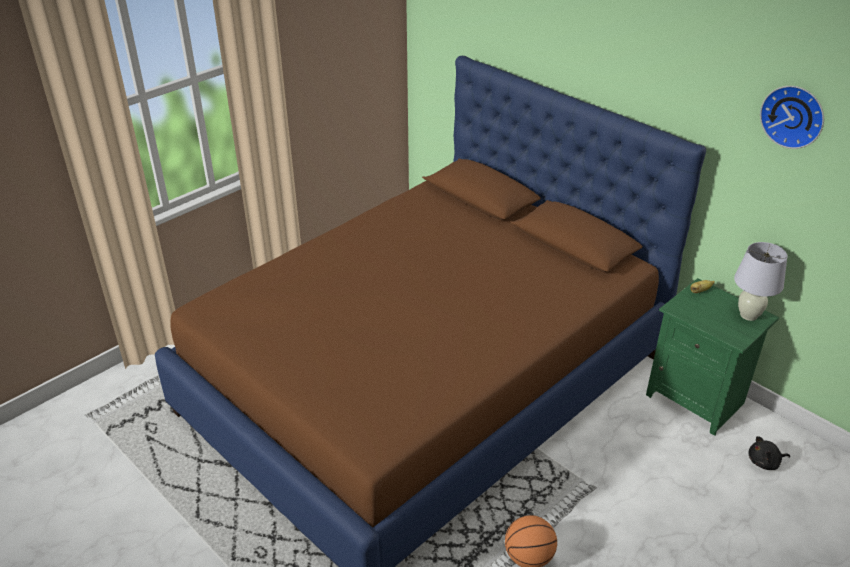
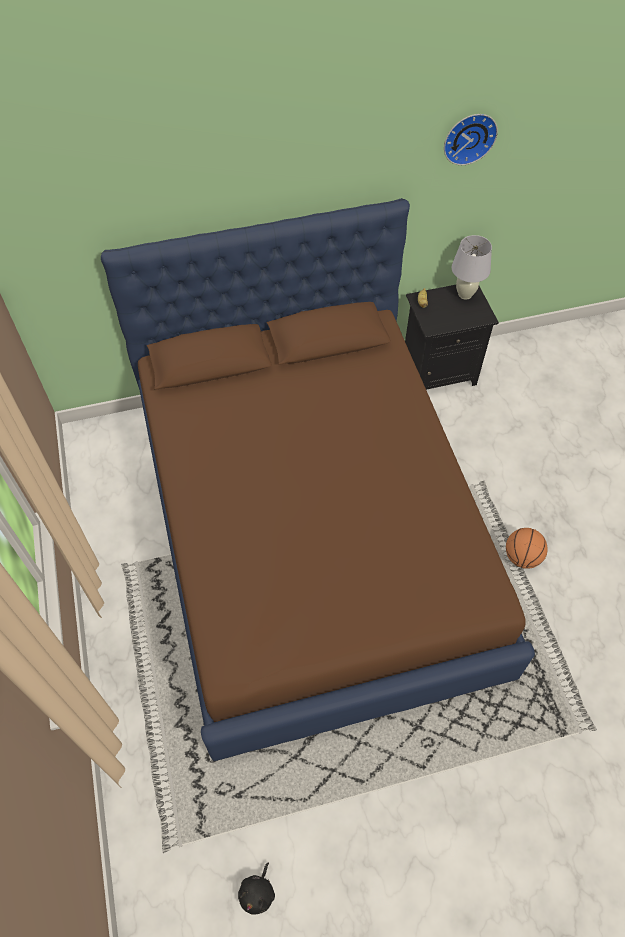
camera: 60 degrees left, 20 degrees up
green nightstand [646,278,779,436] -> black nightstand [405,285,499,390]
black plush toy [749,436,790,470] -> black plush toy moved to [238,862,275,915]

